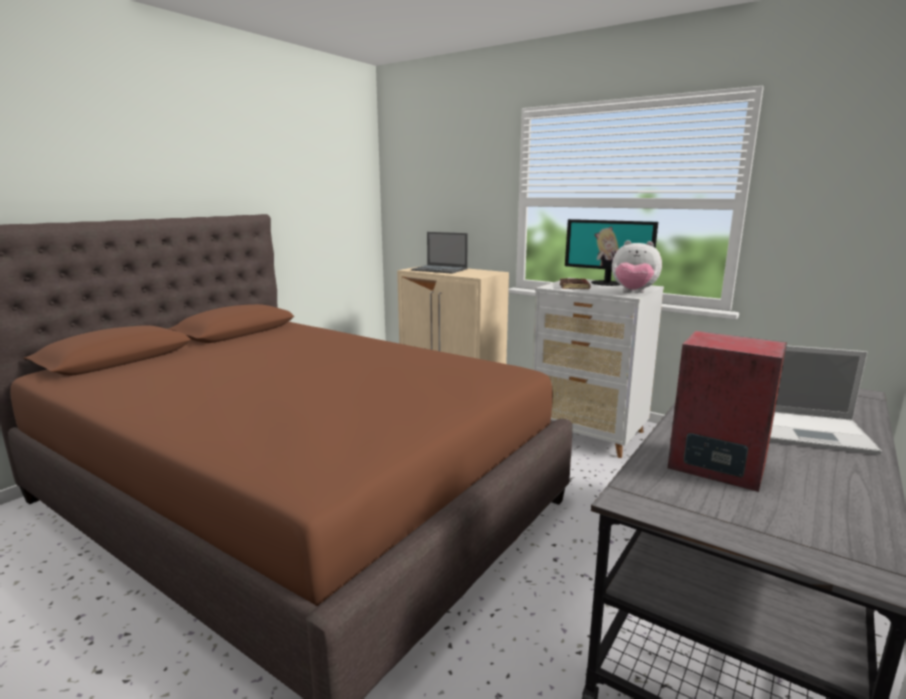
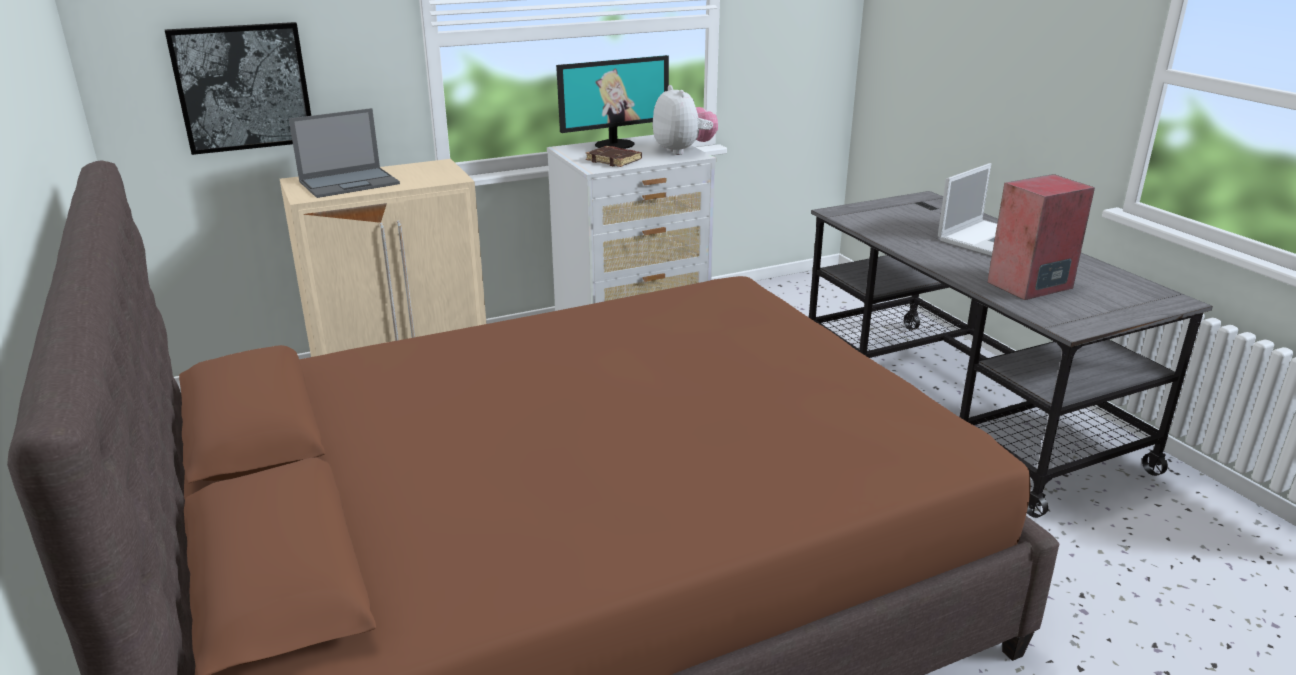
camera: 60 degrees left, 10 degrees up
plush toy [612,240,662,293] -> plush toy turned 75 degrees counterclockwise [653,85,718,155]
none -> picture [165,22,311,155]

